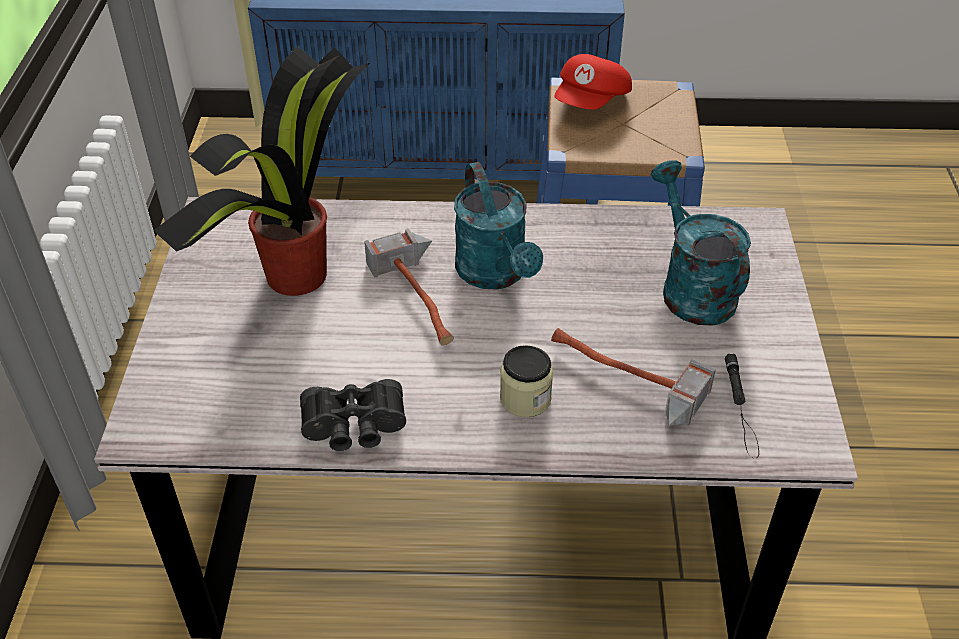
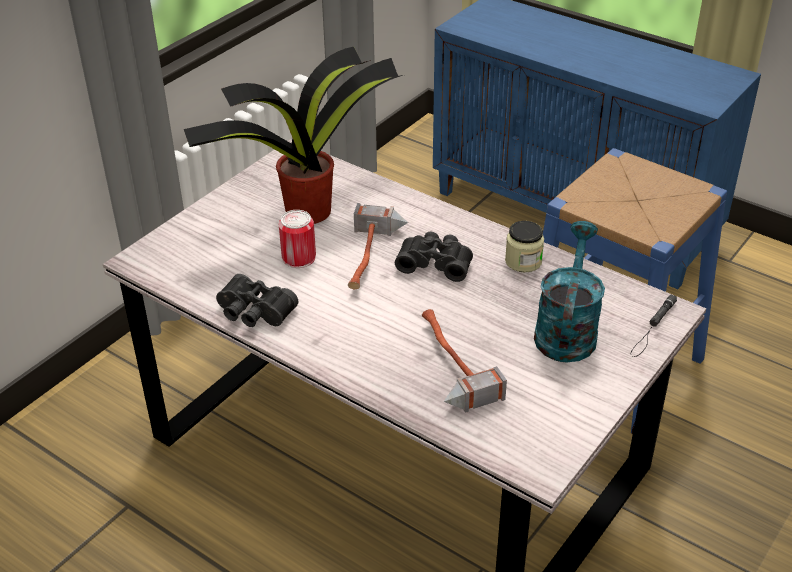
camera: 35 degrees right, 5 degrees down
turquoise watering can [454,162,543,290] -> black binoculars [395,232,473,282]
jar [500,345,553,417] -> jar moved to [505,221,544,272]
red cap [554,54,632,110] -> none
black flashlight [725,354,759,458] -> black flashlight moved to [631,295,677,357]
none -> can [279,210,316,268]

